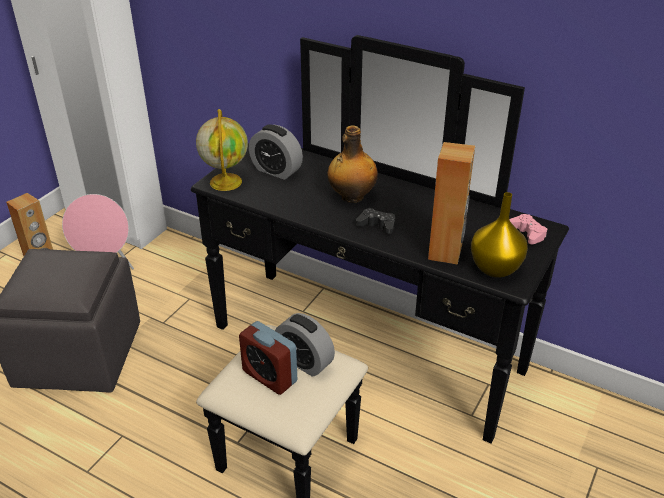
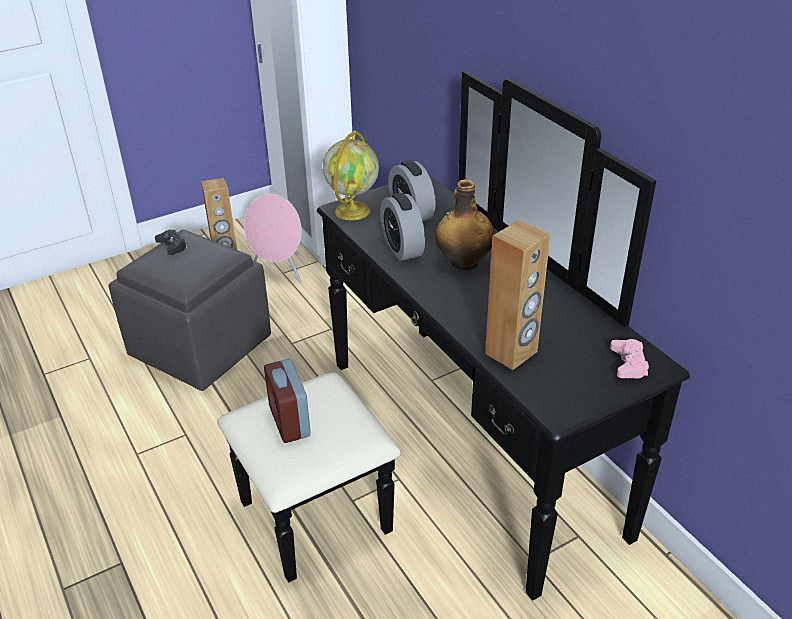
camera: 30 degrees right, 0 degrees up
alarm clock [275,313,335,376] -> alarm clock moved to [380,193,425,261]
black game controller [356,208,395,234] -> black game controller moved to [155,230,187,255]
yellow vase [471,192,528,278] -> none

